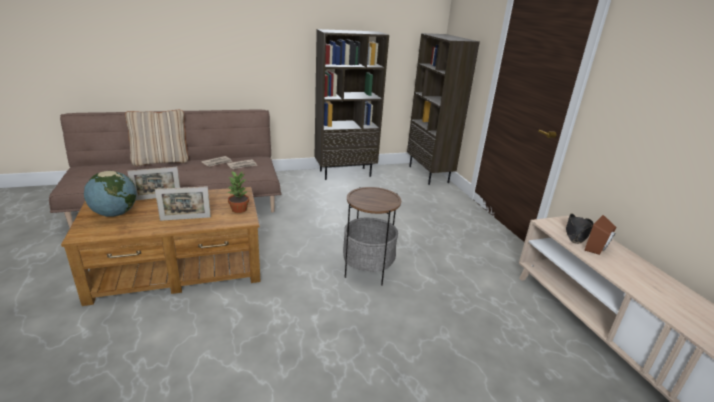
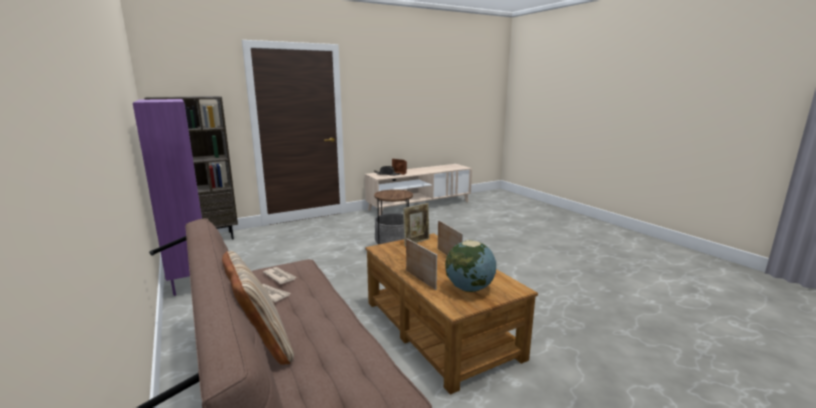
camera: 100 degrees left, 10 degrees down
potted plant [228,171,249,213] -> picture frame [403,203,430,247]
brown bookcase [315,29,389,180] -> purple bookcase [133,99,202,296]

